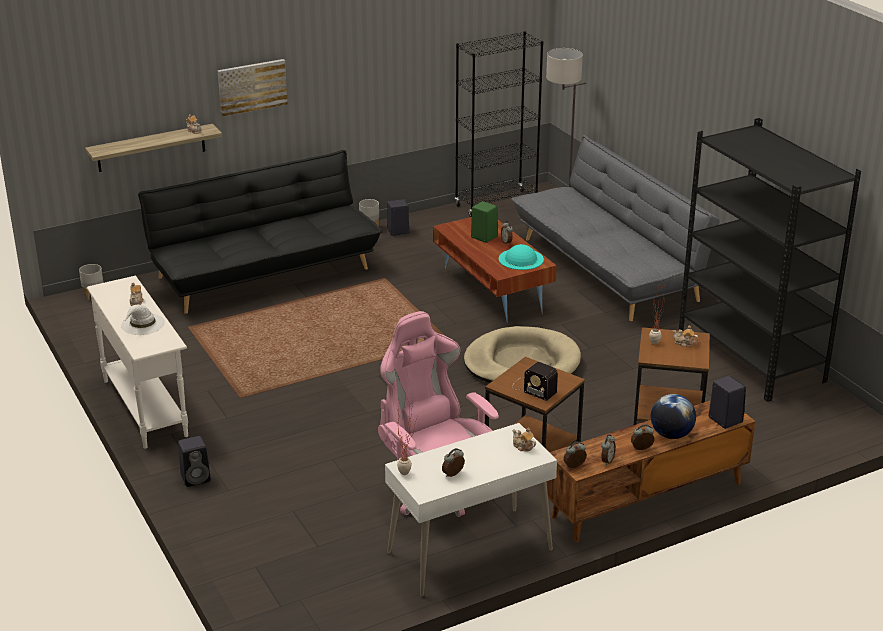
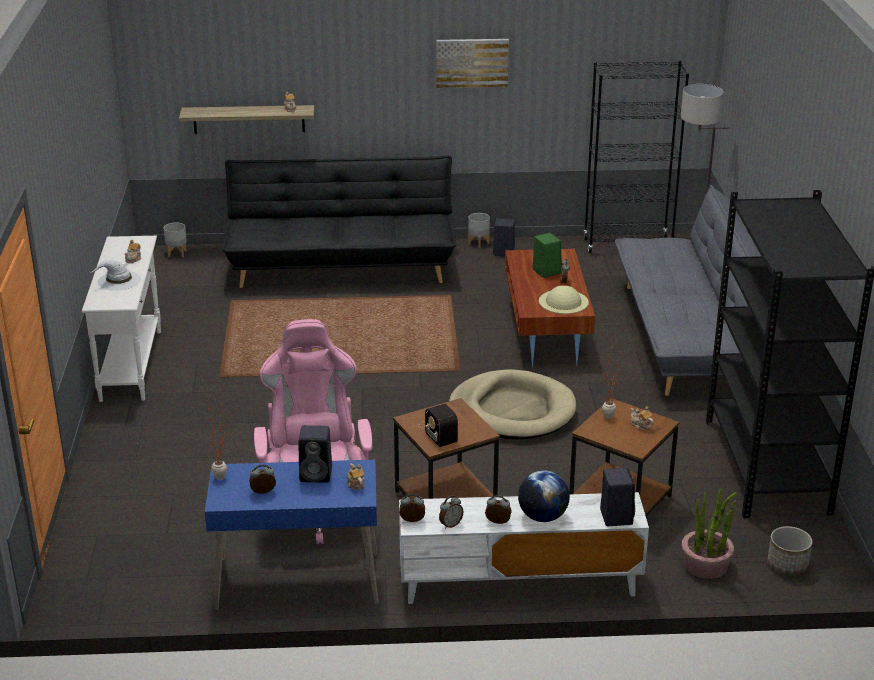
camera: 25 degrees right, 0 degrees up
black speaker [178,436,211,487] -> black speaker moved to [298,425,332,483]
picture [217,59,288,116] -> picture moved to [436,39,509,88]
white desk [385,423,557,597] -> blue desk [205,460,379,610]
turquoise hat [499,244,544,270] -> beige hat [539,285,589,314]
brown tv stand [546,401,755,542] -> white tv stand [399,492,649,604]
none -> potted plant [682,488,737,579]
none -> planter [767,526,812,575]

